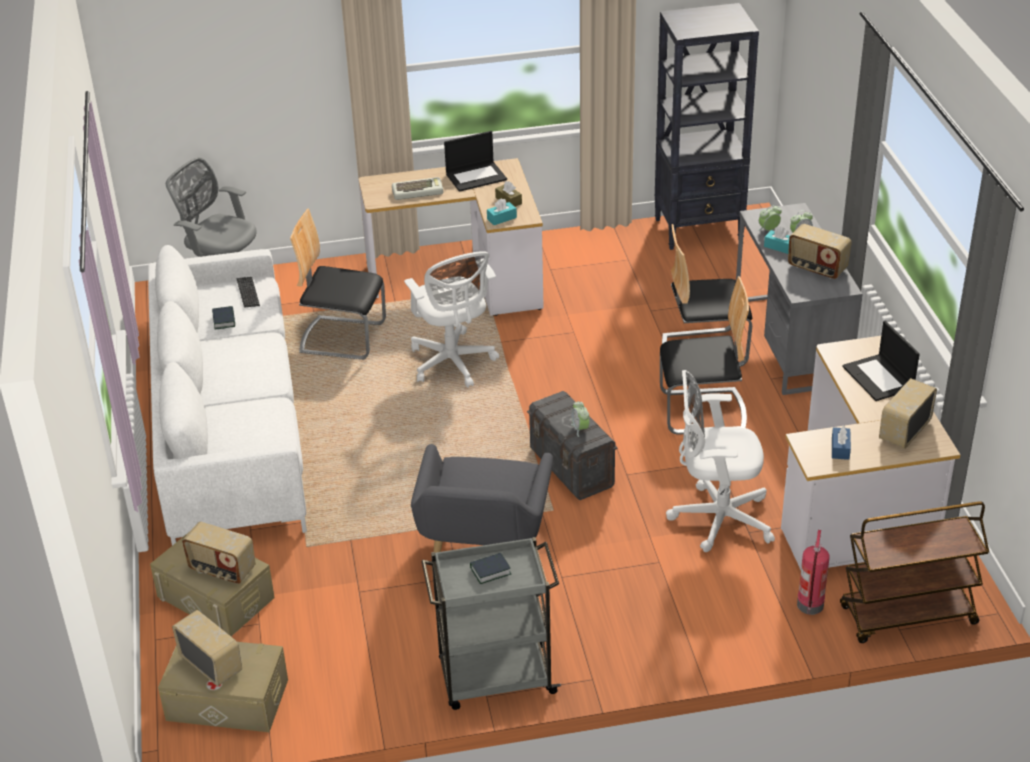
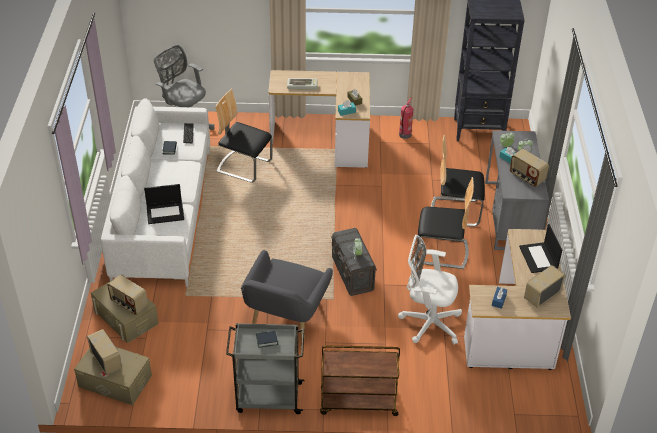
camera: 10 degrees right, 5 degrees up
white office chair [404,251,499,388] -> none
laptop [444,131,507,192] -> laptop moved to [144,184,184,224]
fire extinguisher [797,530,830,615] -> fire extinguisher moved to [399,97,414,139]
brown cart [840,501,989,643] -> brown cart moved to [320,345,400,416]

